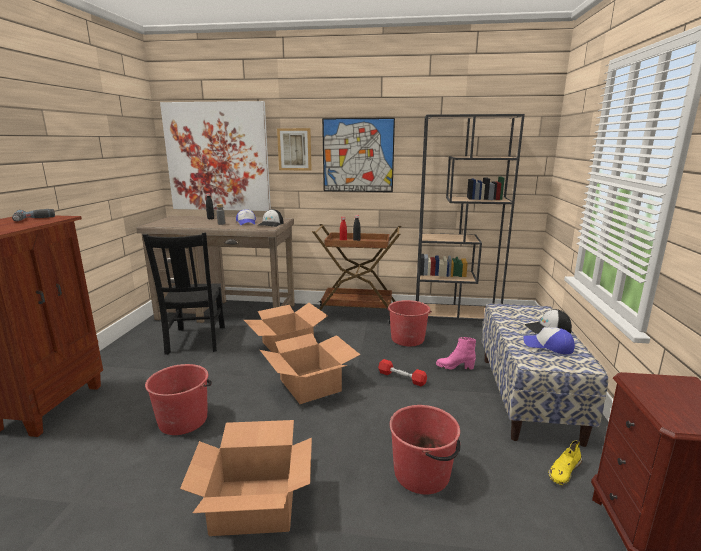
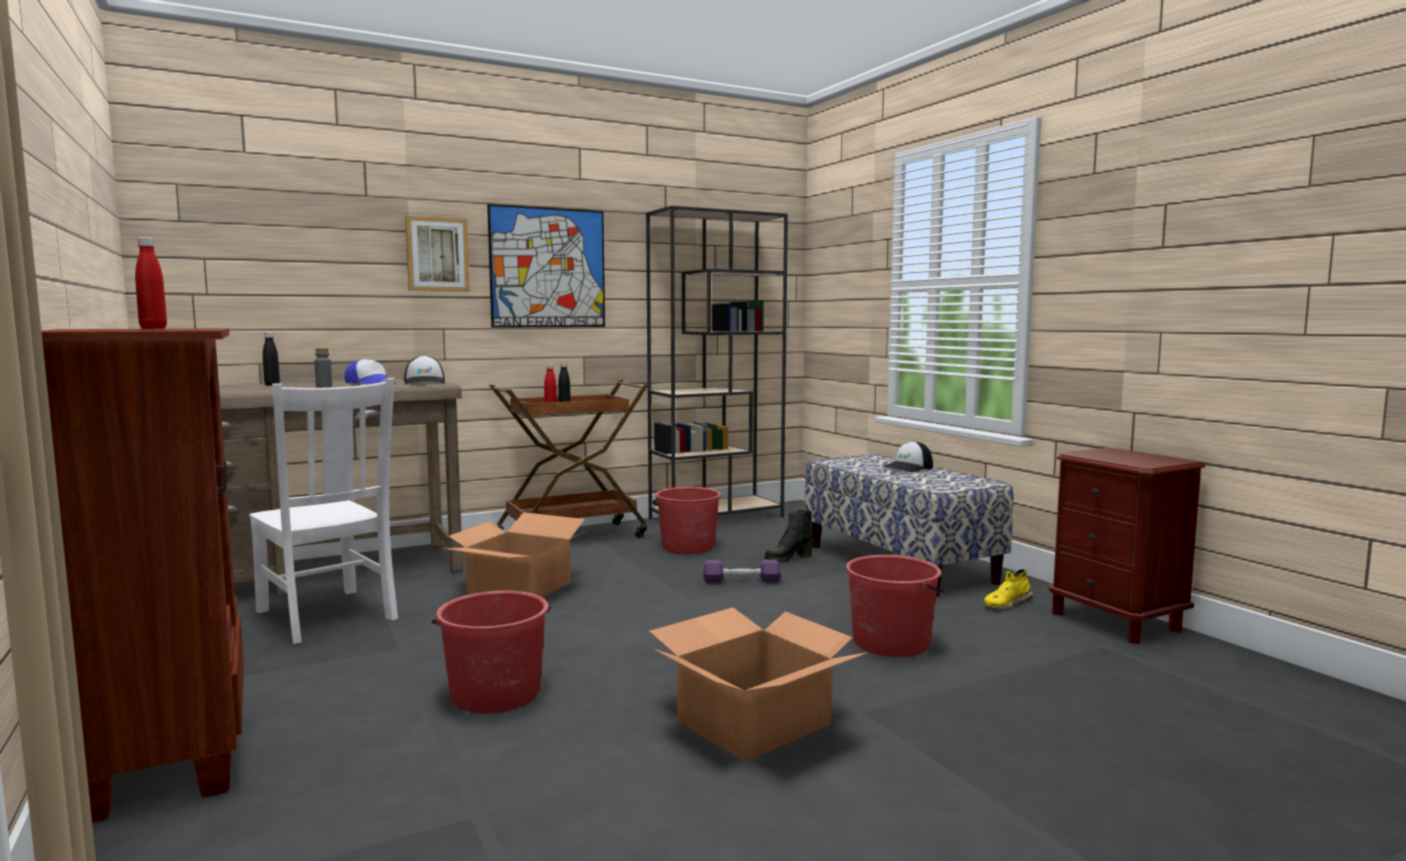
camera: 35 degrees left, 10 degrees down
power drill [12,209,55,221] -> red bottle [135,237,167,329]
black chair [143,232,225,355] -> white chair [249,378,398,644]
picture [160,101,271,211] -> none
cardboard box [260,333,360,404] -> none
red dumbbell [378,359,427,386] -> purple dumbbell [703,560,781,583]
pink boot [436,337,476,370] -> black boot [765,510,813,562]
cap [523,327,575,354] -> none
yellow shoe [548,440,582,485] -> yellow shoe turned 45 degrees clockwise [983,569,1034,608]

